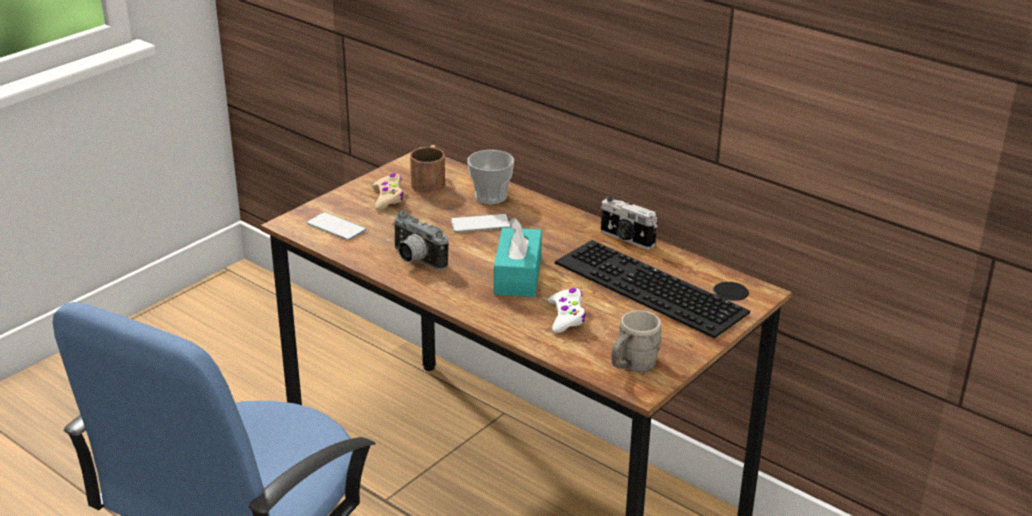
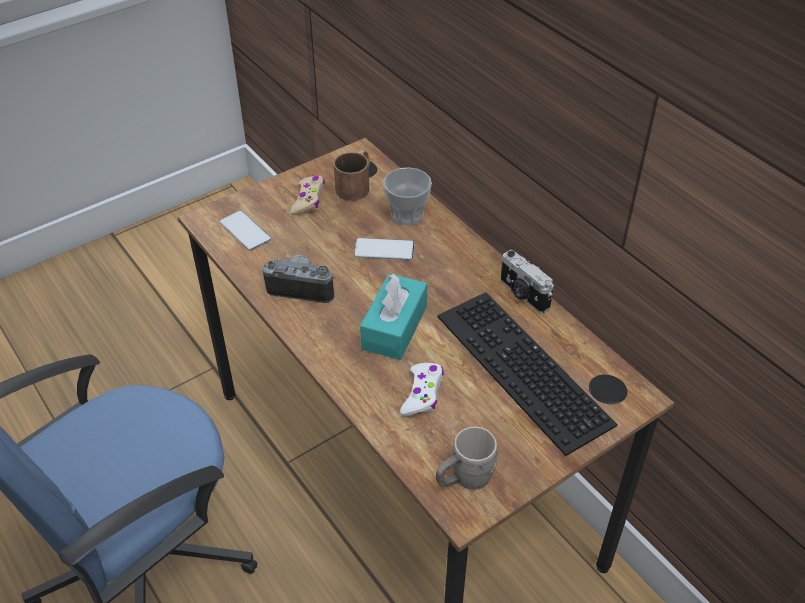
camera: 15 degrees right, 15 degrees up
camera [392,210,449,270] -> camera turned 135 degrees clockwise [262,254,335,303]

